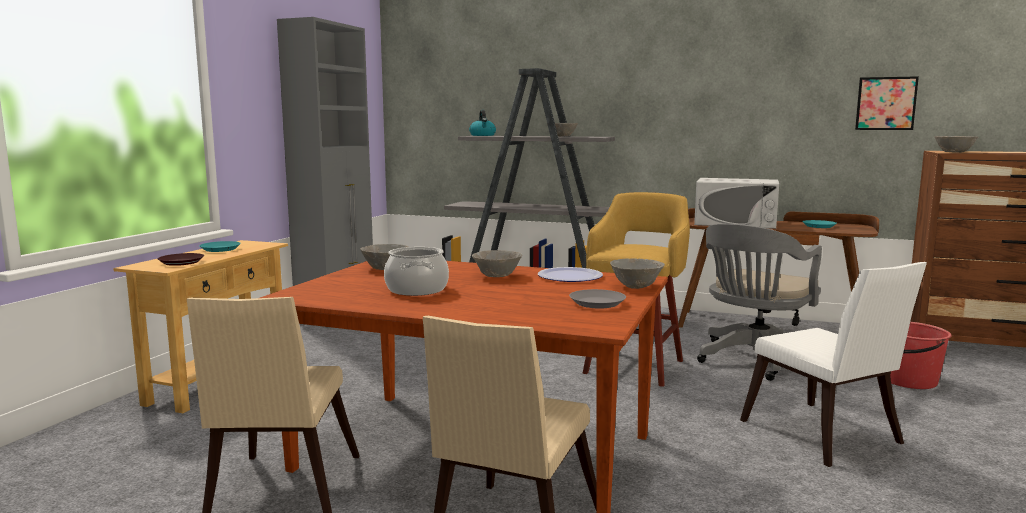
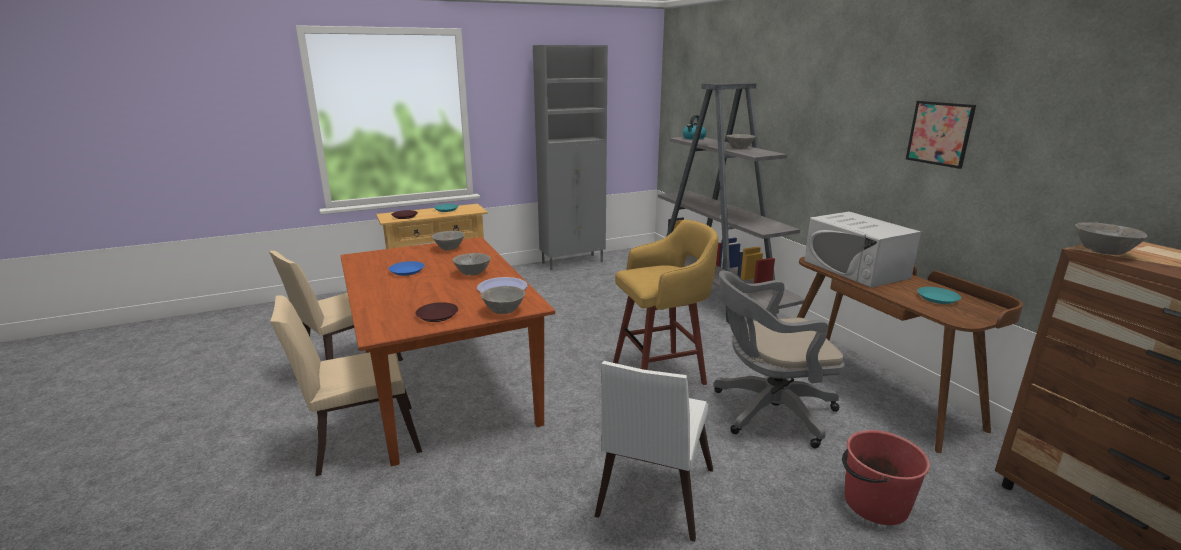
camera: 45 degrees right, 10 degrees up
cooking pot [384,247,449,296] -> blue plate [389,261,424,276]
grey plate [569,289,626,308] -> brown plate [416,302,458,322]
picture [855,76,919,130] -> picture moved to [906,101,976,169]

